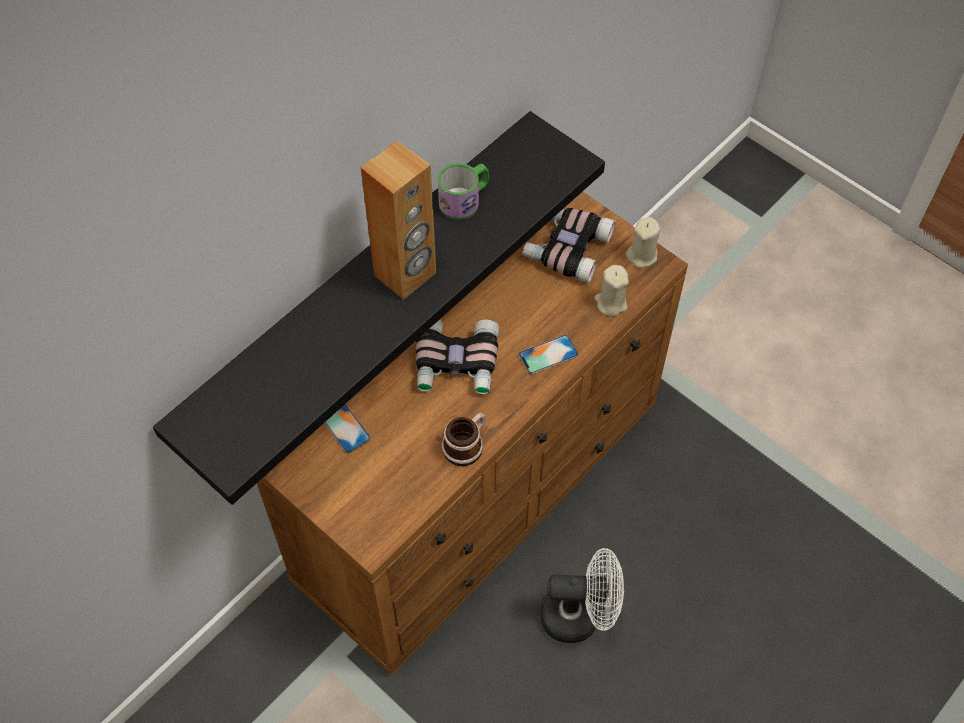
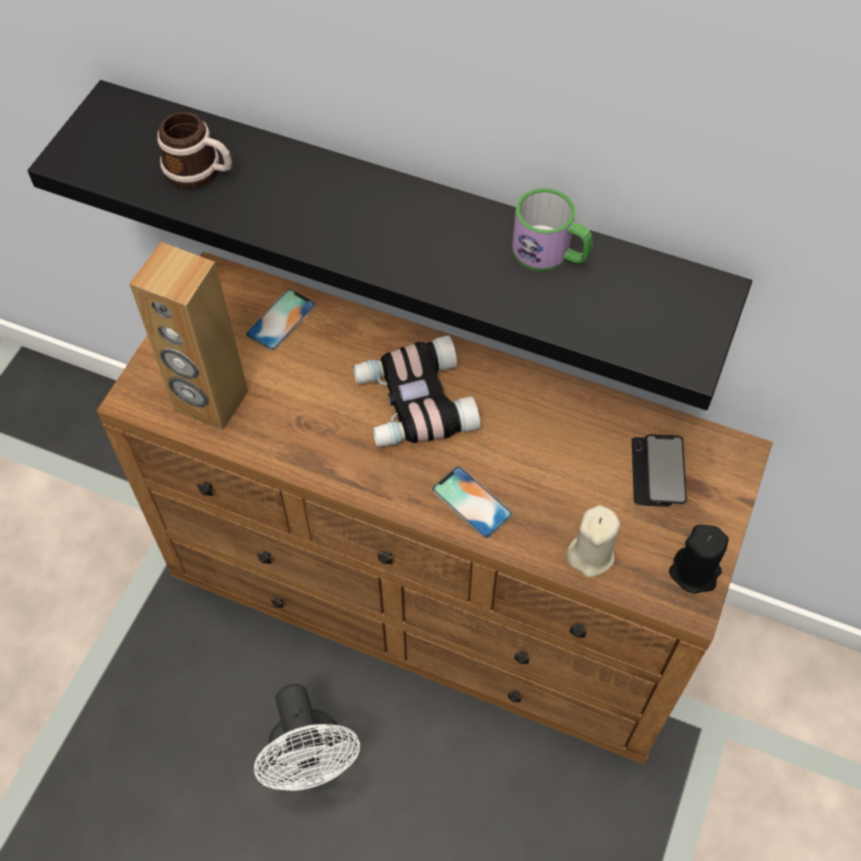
camera: 70 degrees right, 0 degrees up
brown speaker [361,141,436,300] -> brown speaker moved to [130,242,248,430]
mug [442,413,485,466] -> mug moved to [157,112,232,188]
binoculars [522,208,615,283] -> phone [632,434,687,507]
beige candle [626,217,660,268] -> black candle [669,525,729,594]

